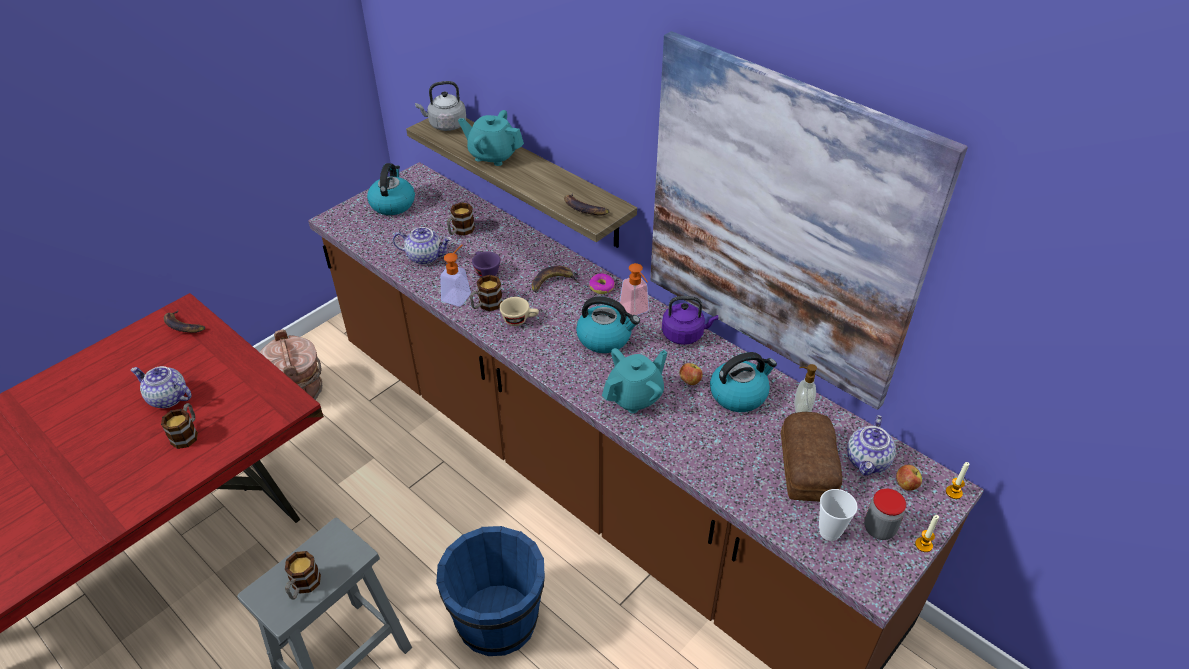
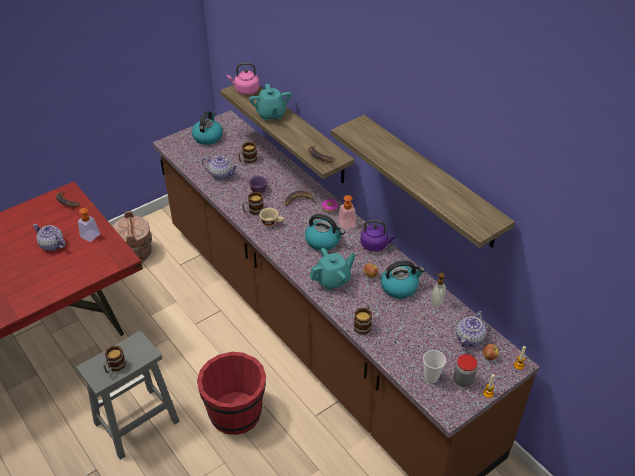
camera: 10 degrees right, 0 degrees up
mug [161,403,198,449] -> mug moved to [354,304,372,335]
grey kettle [415,81,466,131] -> pink kettle [227,63,259,95]
blue bucket [436,526,545,656] -> red bucket [197,351,266,435]
soap dispenser [440,245,471,306] -> soap dispenser moved to [78,203,100,242]
turquoise teapot [458,110,524,166] -> turquoise teapot turned 135 degrees counterclockwise [249,84,291,121]
picture [650,31,968,410] -> shelf [331,115,515,248]
bread [781,412,842,502] -> none

